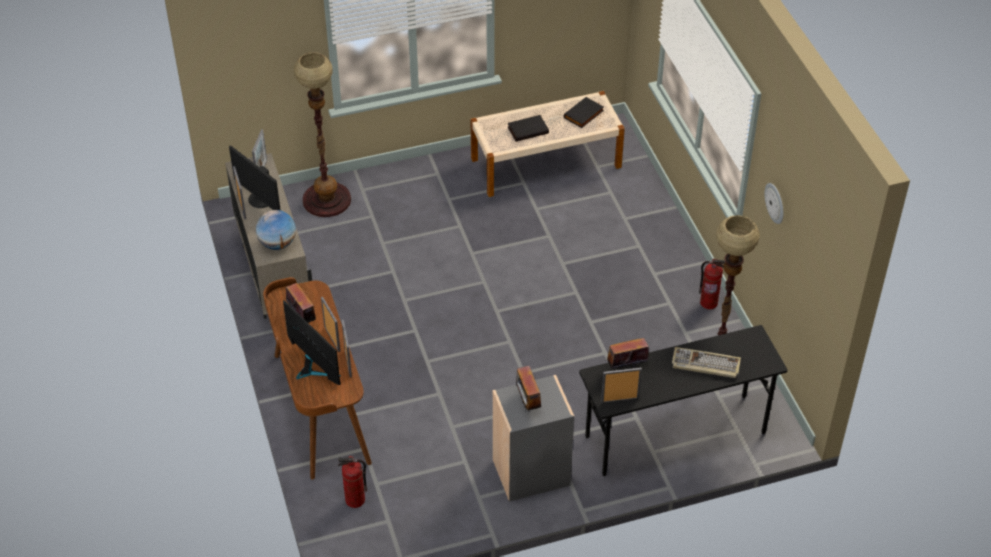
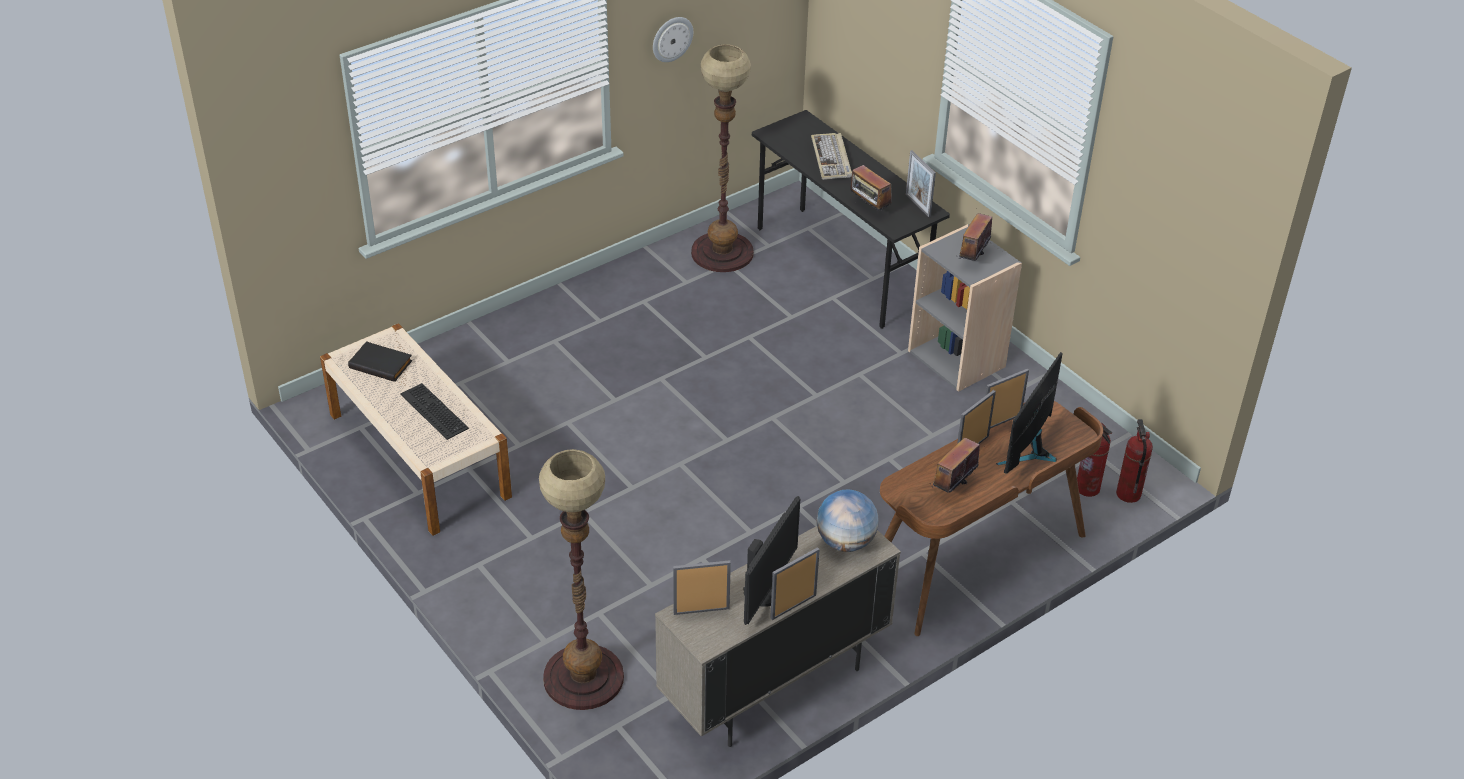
camera: 110 degrees left, 5 degrees down
black book [507,115,549,142] -> keyboard [400,383,469,440]
radio [512,366,542,413] -> radio turned 150 degrees clockwise [956,209,992,261]
fire extinguisher [699,259,725,309] -> fire extinguisher moved to [1116,419,1153,503]

